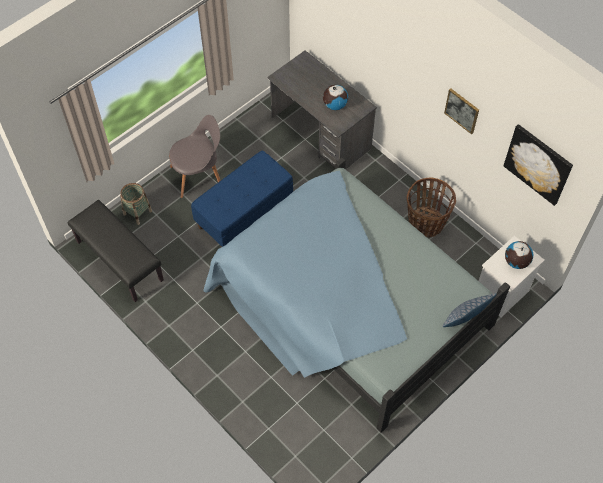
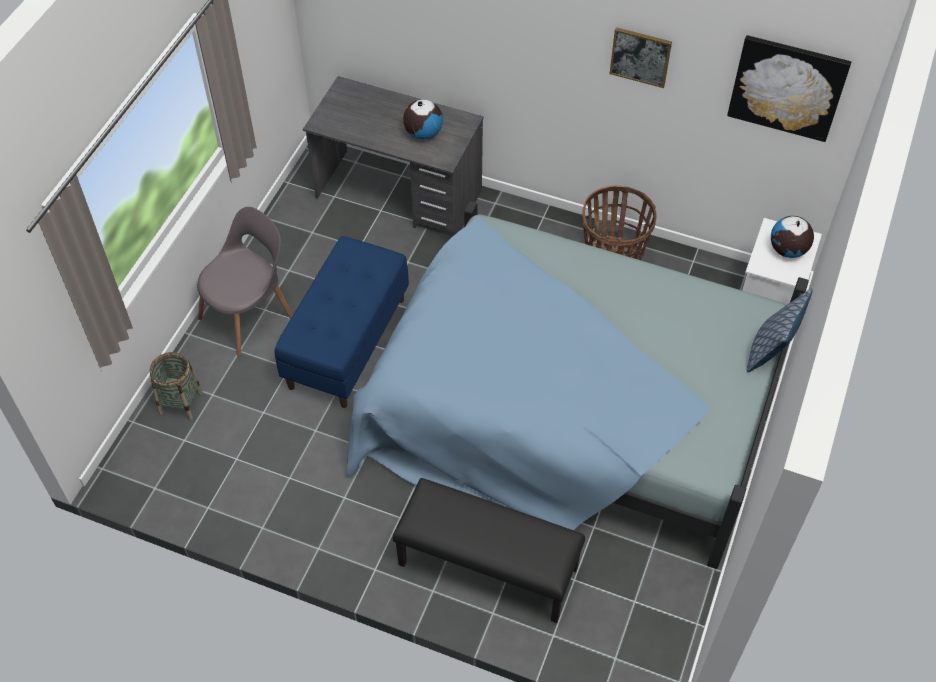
camera: 25 degrees left, 5 degrees down
black bench [68,200,164,302] -> black bench moved to [393,478,585,623]

